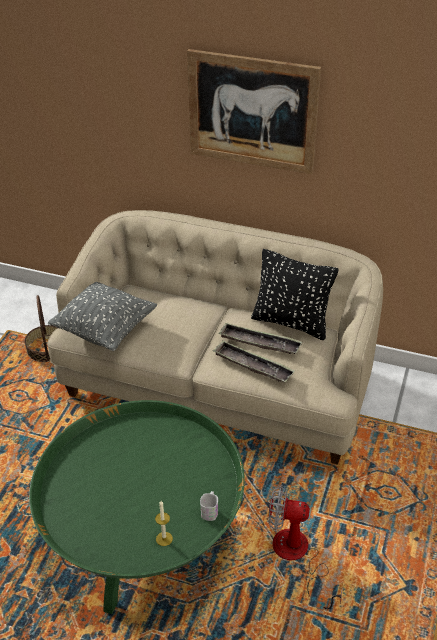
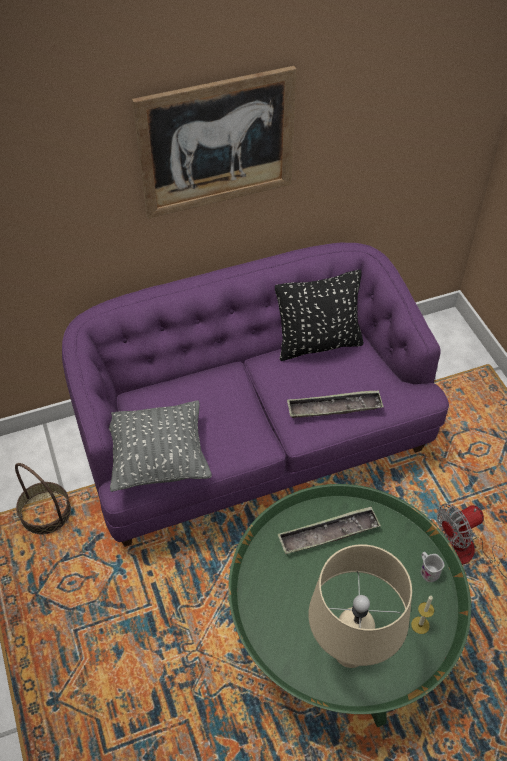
camera: 40 degrees left, 10 degrees up
beige sofa [47,210,383,465] -> purple sofa [62,243,449,547]
tray [218,322,302,354] -> tray moved to [278,507,381,554]
none -> beige table lamp [308,544,412,668]

